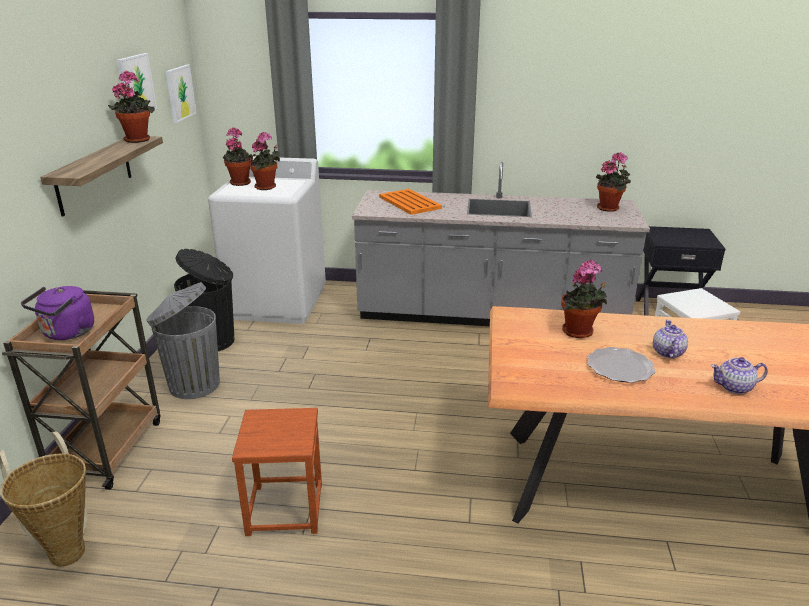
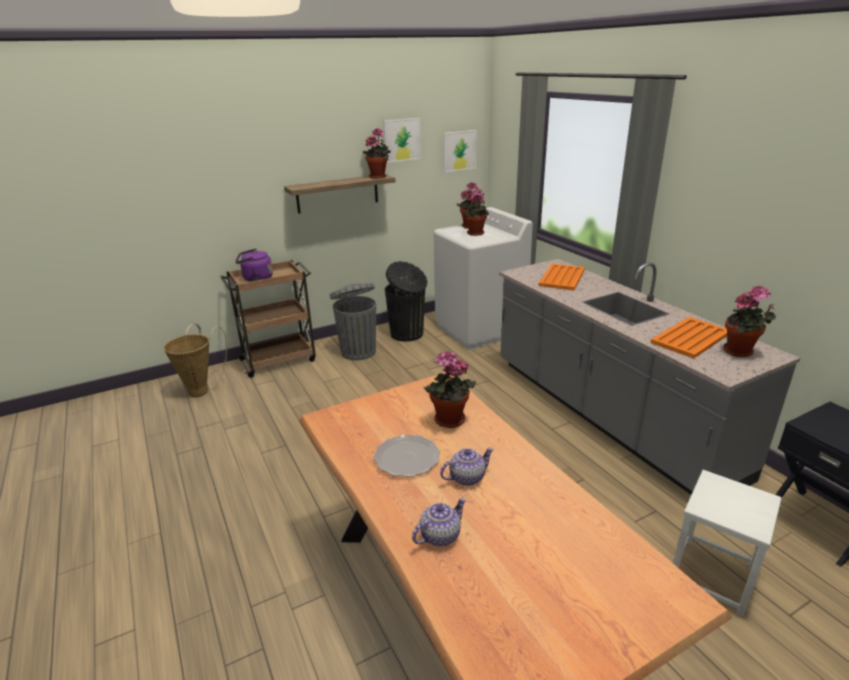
camera: 55 degrees right, 0 degrees up
brown stool [232,408,322,536] -> none
teapot [711,357,768,394] -> teapot turned 90 degrees clockwise [412,498,466,546]
none -> orange tray [650,317,727,359]

